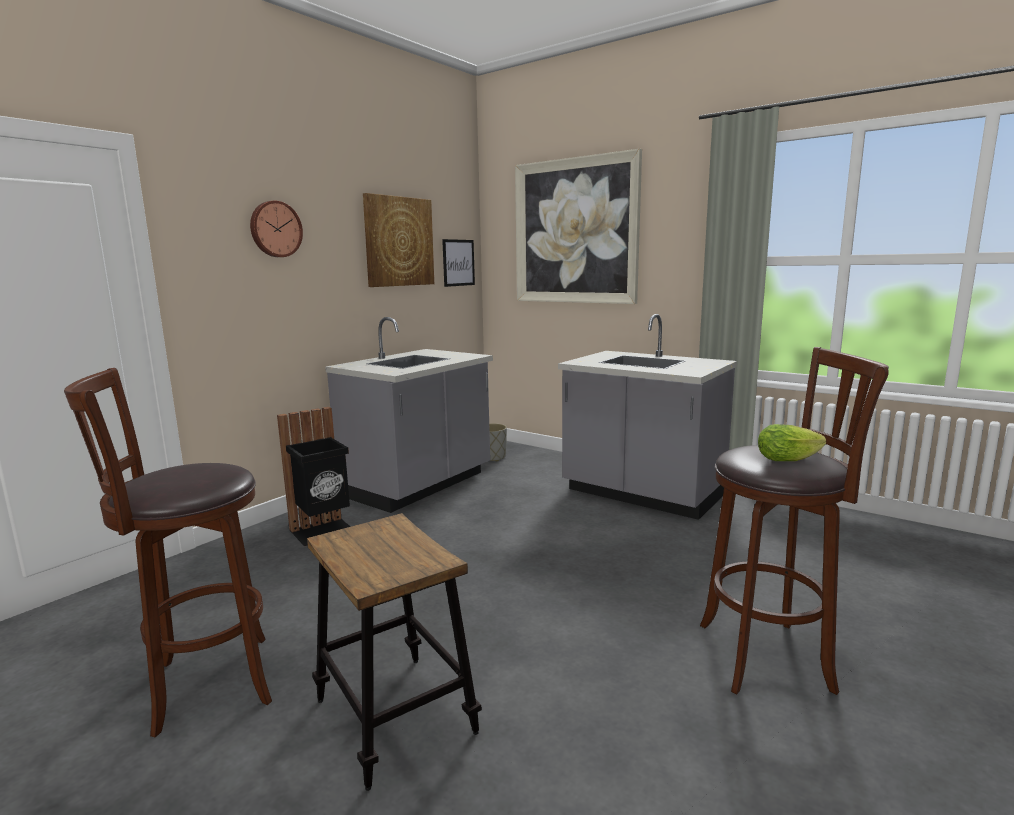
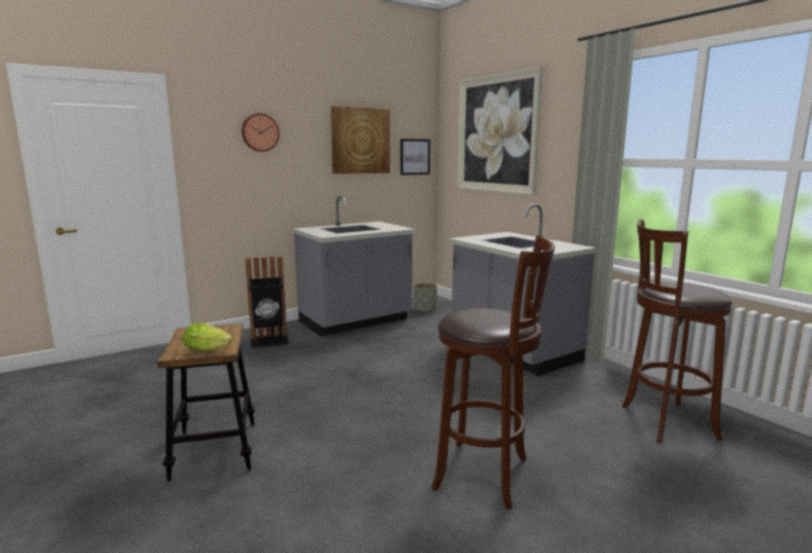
camera: 20 degrees right, 0 degrees up
brown stool [64,368,272,737] -> brown stool moved to [622,219,733,443]
lettuce [758,424,826,461] -> lettuce moved to [183,323,233,351]

